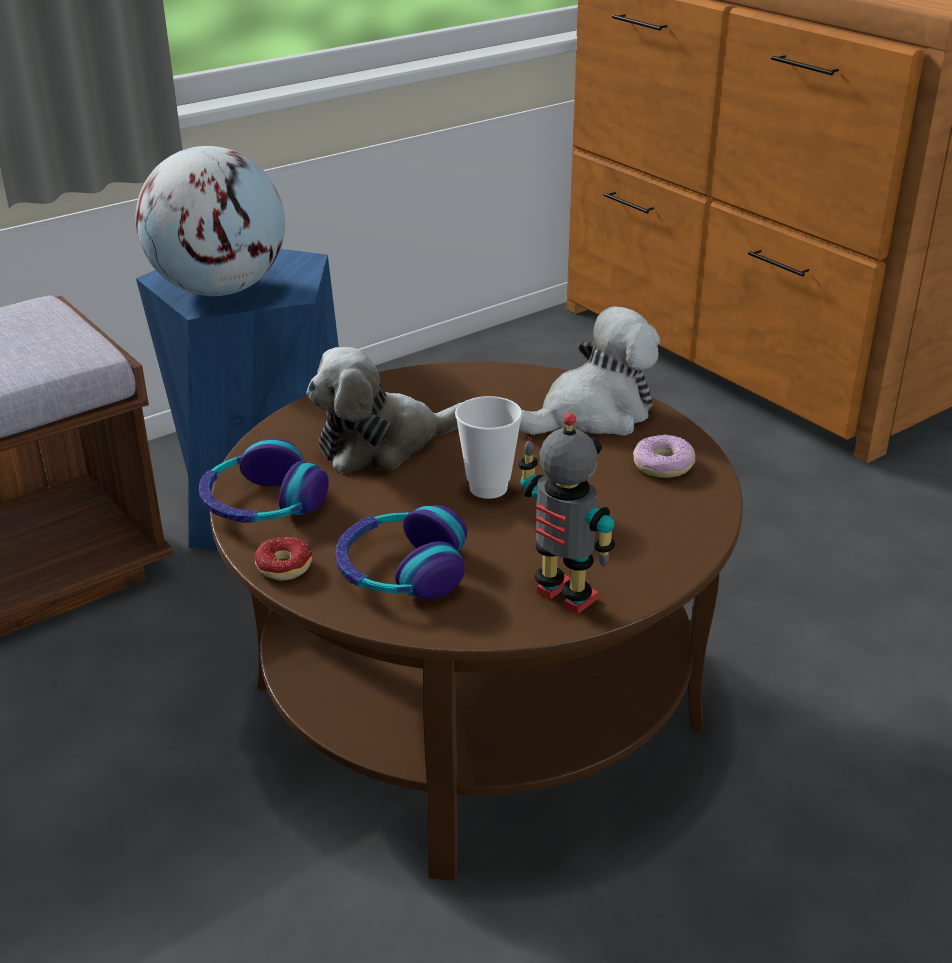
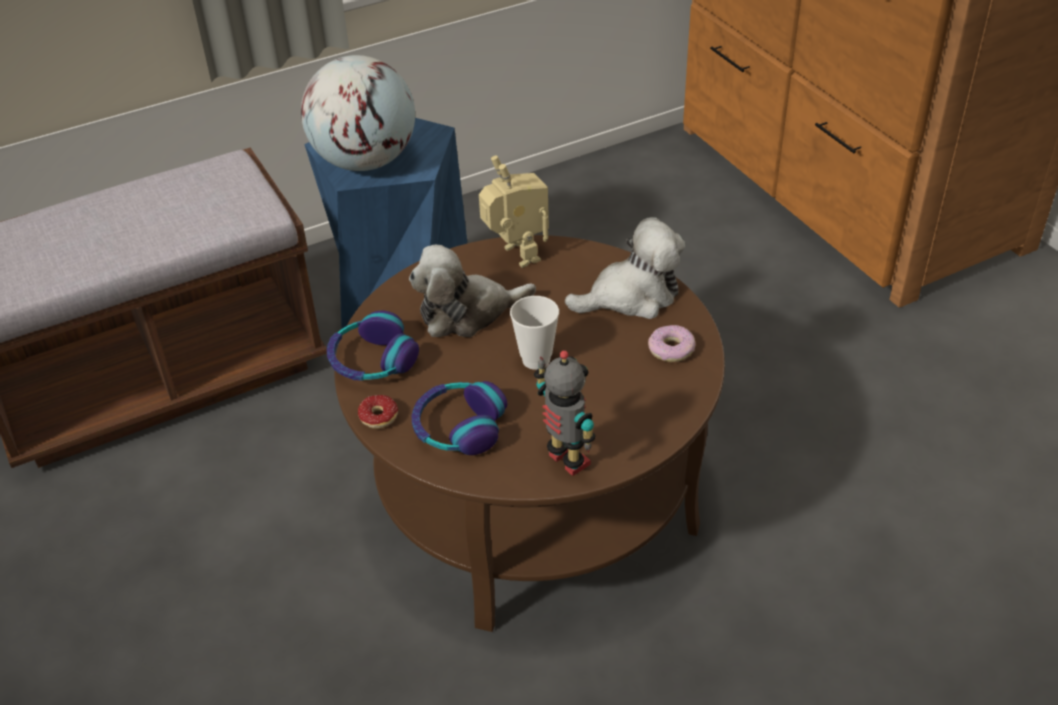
camera: 10 degrees right, 10 degrees up
none -> toy robot [479,155,549,268]

